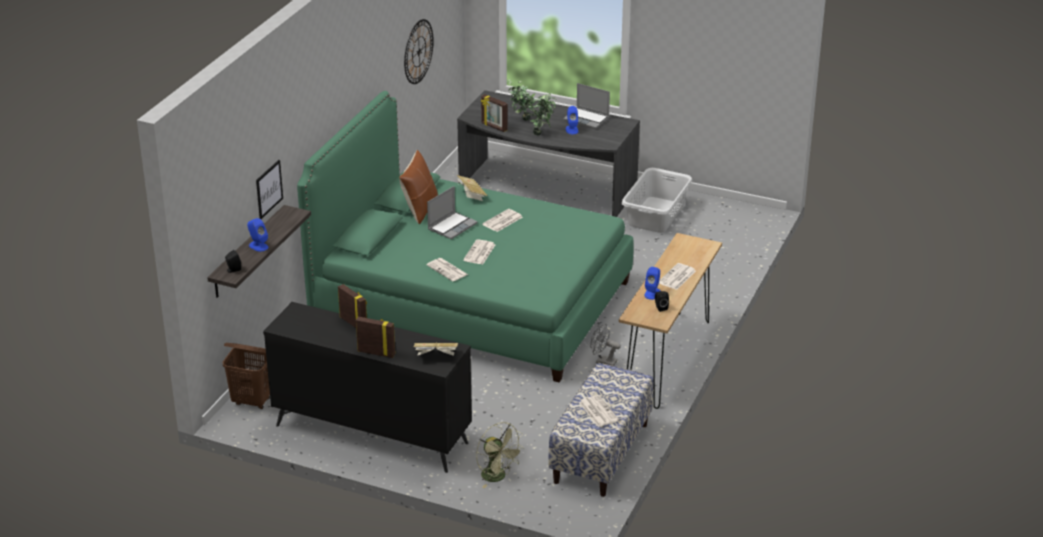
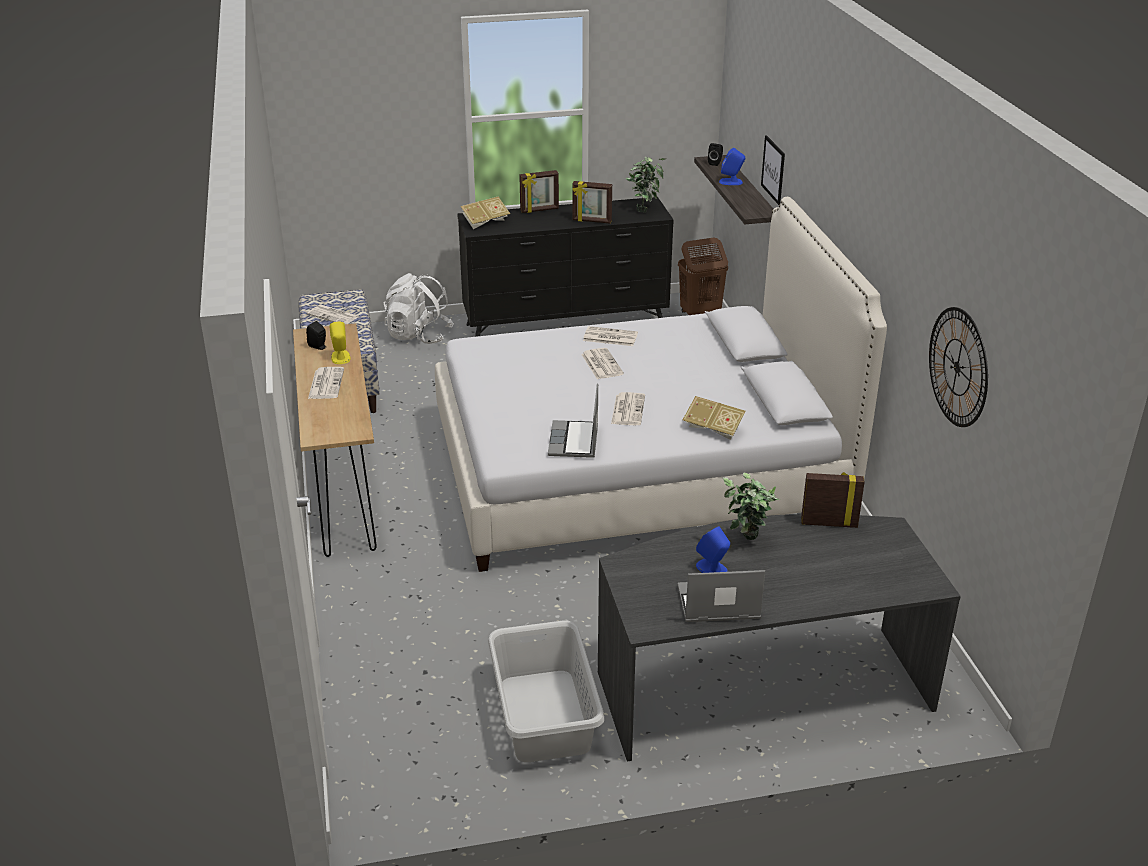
camera: 145 degrees right, 0 degrees up
green bed [297,91,634,382] -> white bed [435,197,887,572]
brown pillow [399,150,438,224] -> none
laptop [427,186,478,239] -> laptop moved to [548,383,598,458]
green fan [476,422,524,488] -> white backpack [383,273,454,344]
potted plant [508,79,535,121] -> potted plant moved to [626,157,666,212]
grey fan [590,324,621,366] -> none
blue speaker [644,267,660,300] -> yellow speaker [329,322,350,364]

